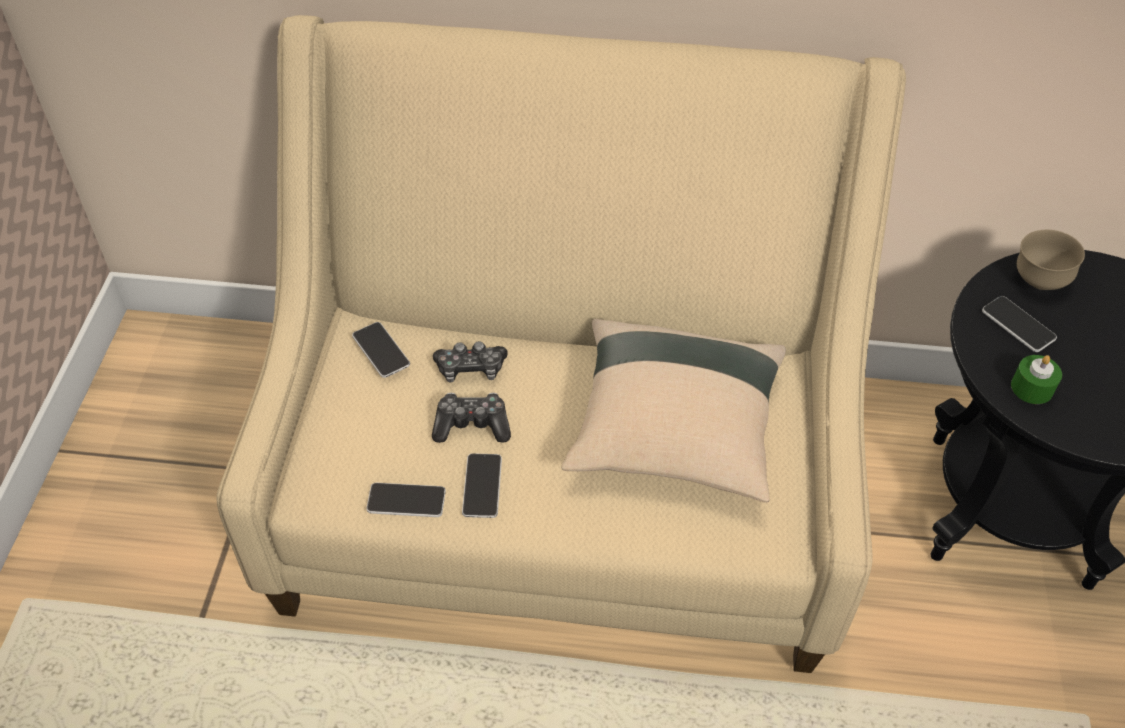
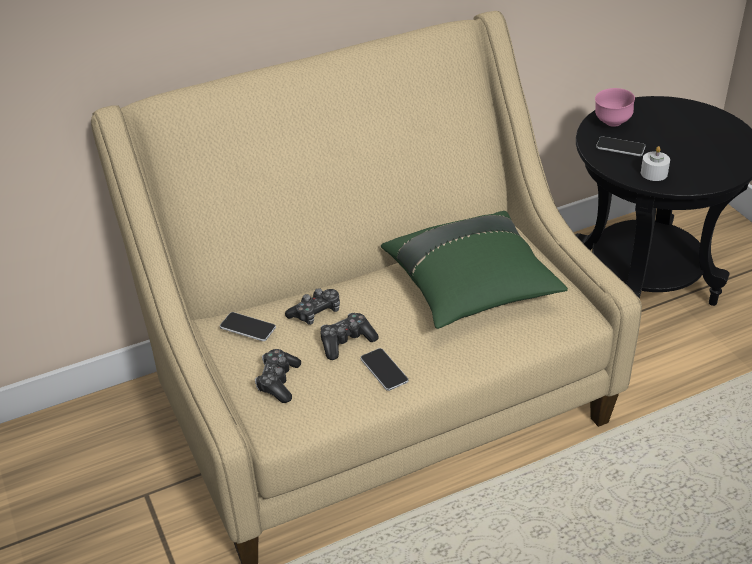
camera: 30 degrees left, 10 degrees down
phone [366,483,446,517] -> none
beige pillow [561,319,786,503] -> green pillow [381,211,568,329]
green candle [1011,355,1062,404] -> white candle [641,146,670,181]
brown bowl [1017,230,1085,290] -> pink bowl [595,88,635,127]
none -> game controller [255,349,301,403]

